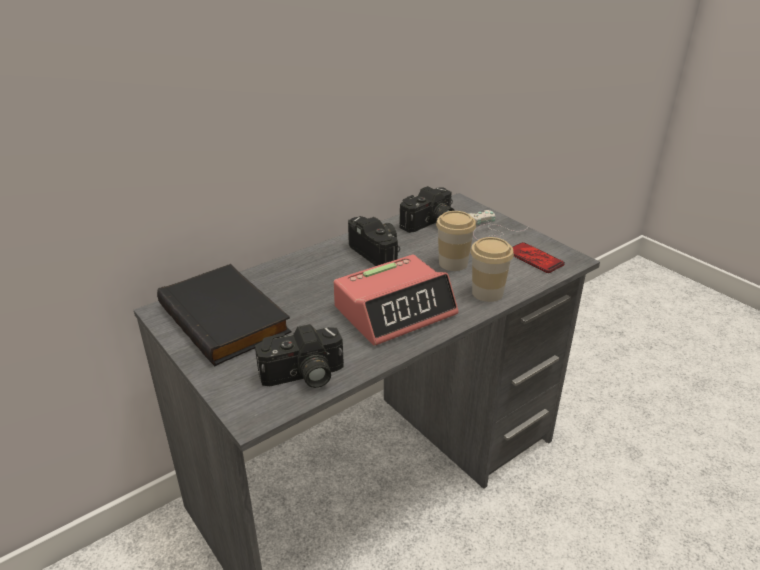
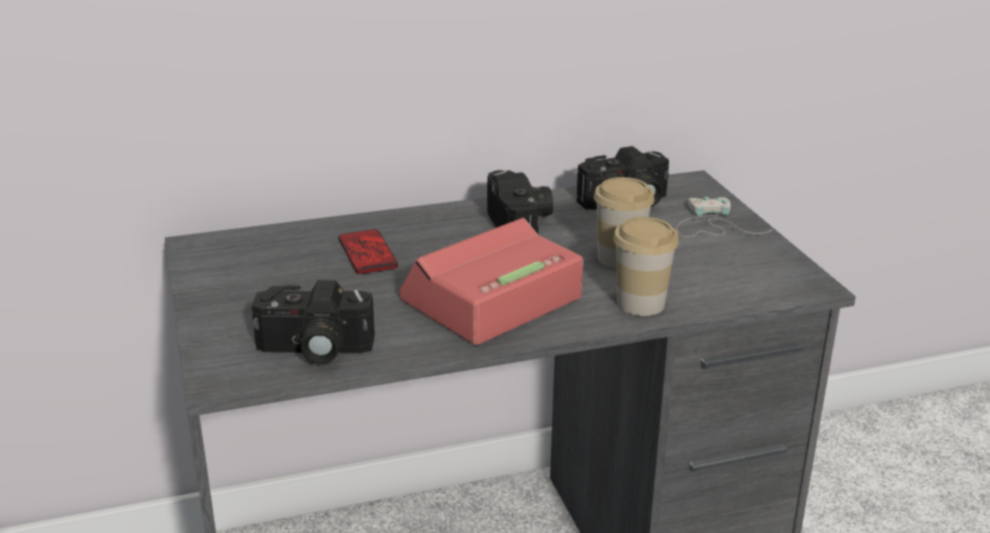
camera: 20 degrees right, 5 degrees down
black book [157,264,291,366] -> none
alarm clock [334,255,459,346] -> alarm clock turned 150 degrees clockwise [399,218,583,345]
phone [513,242,565,273] -> phone moved to [339,229,398,274]

